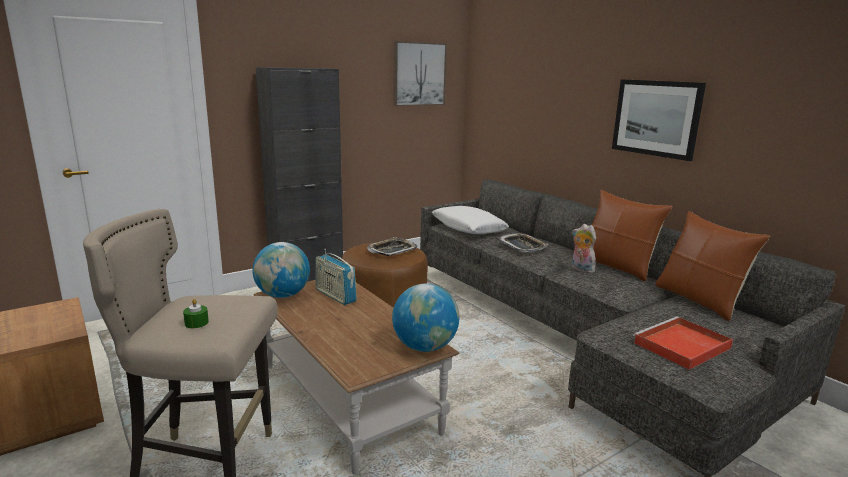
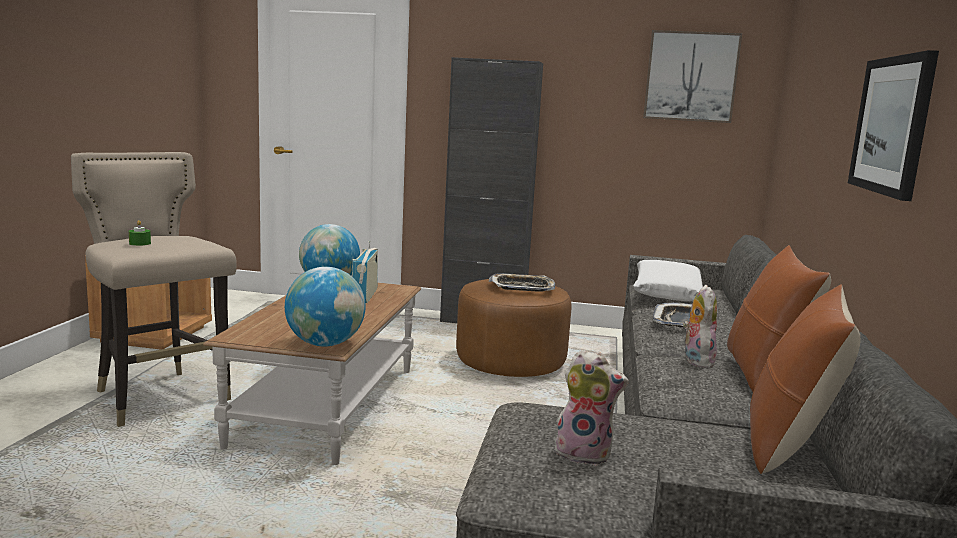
camera: 45 degrees right, 5 degrees down
red tray [633,316,733,370] -> plush toy [552,349,629,466]

